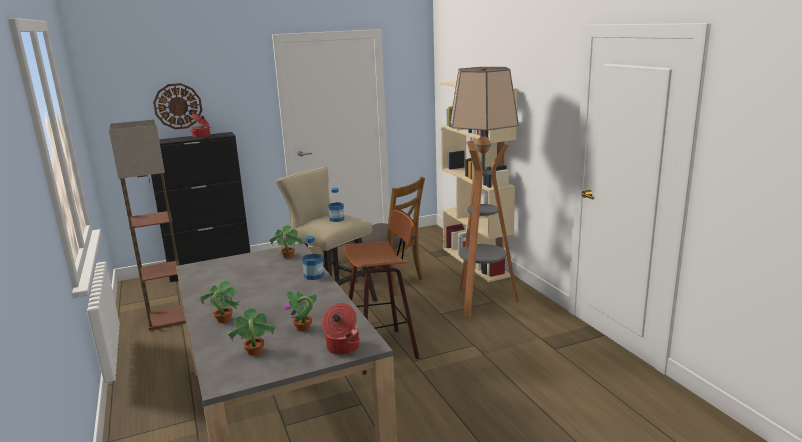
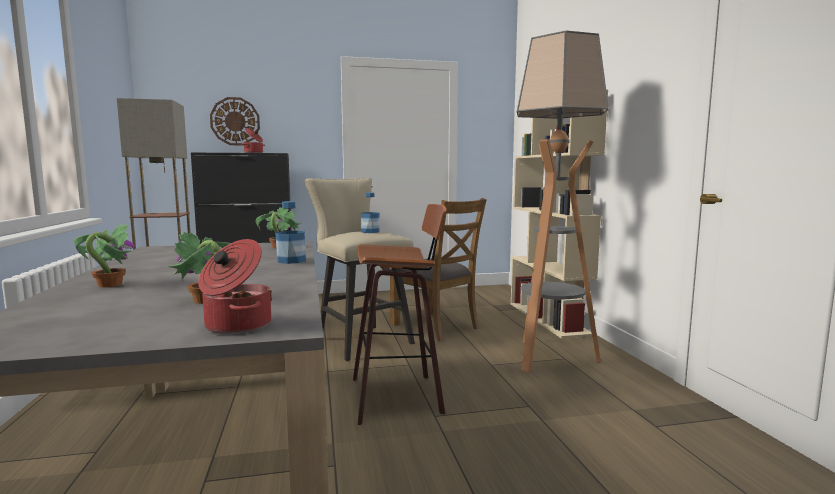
camera: 10 degrees right, 10 degrees down
potted plant [226,307,277,356] -> none

